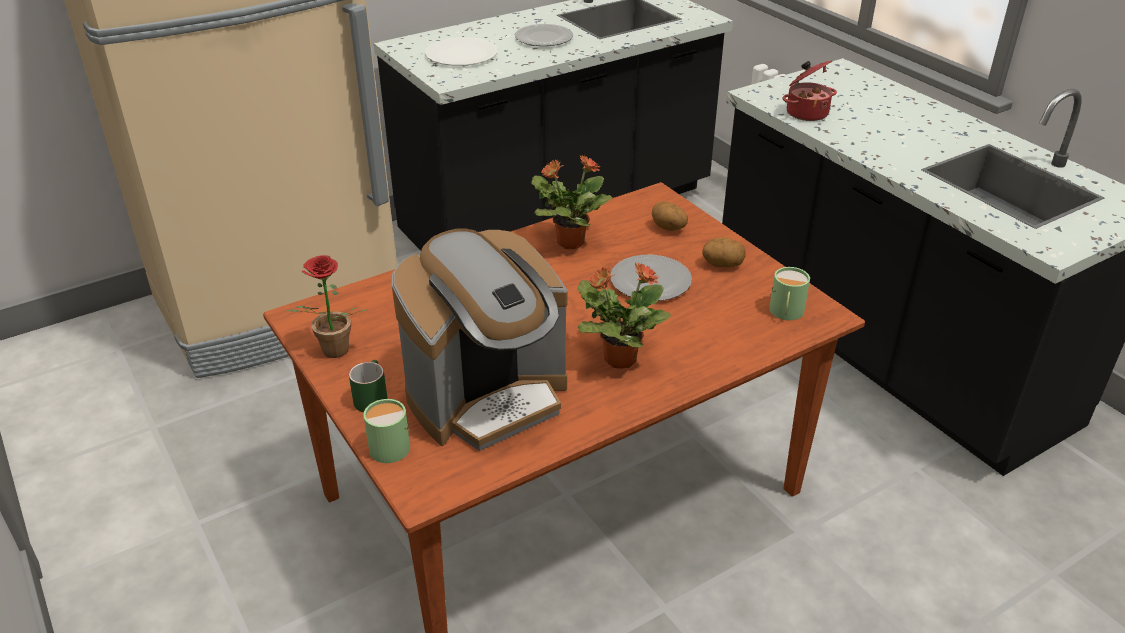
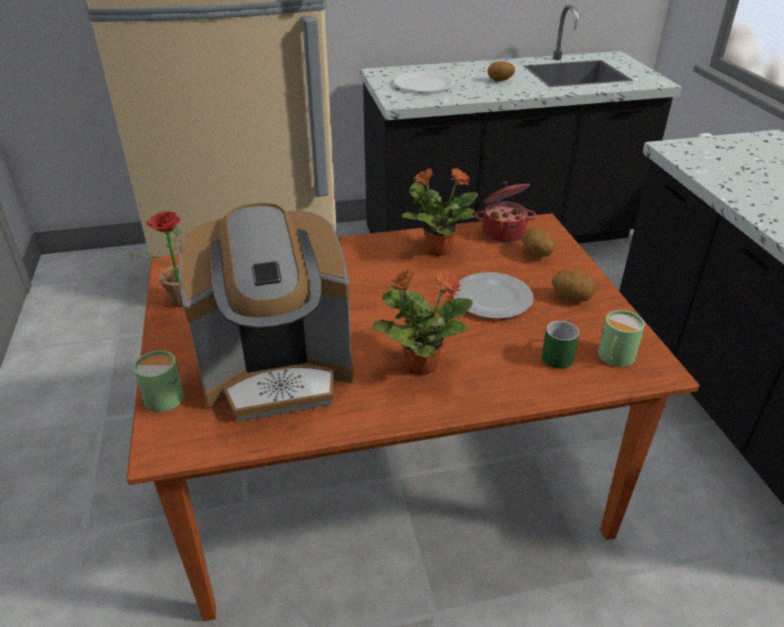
camera: 20 degrees right, 0 degrees up
green mug [349,360,388,412] -> green mug moved to [542,320,580,369]
plate [515,24,573,46] -> potato [487,61,515,81]
cooking pot [783,60,837,121] -> cooking pot moved to [475,181,536,242]

